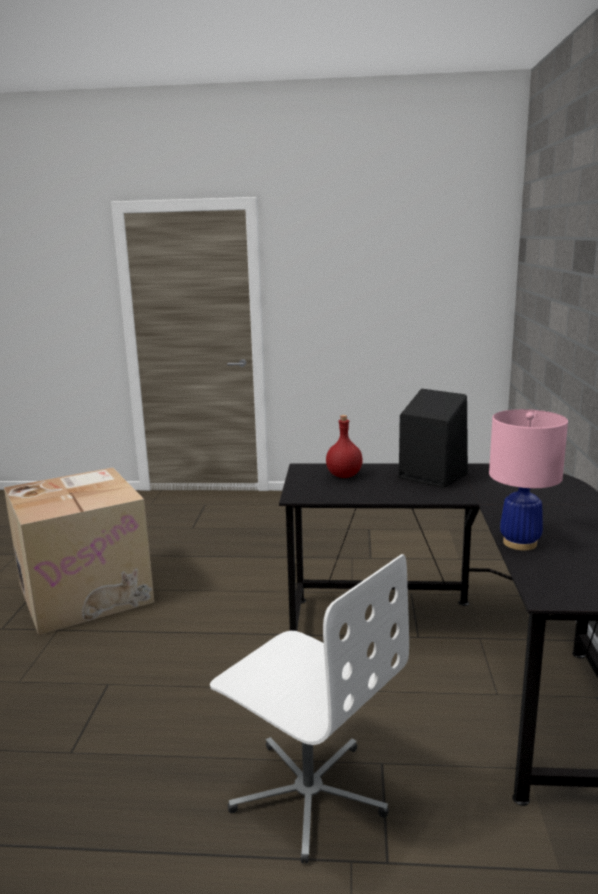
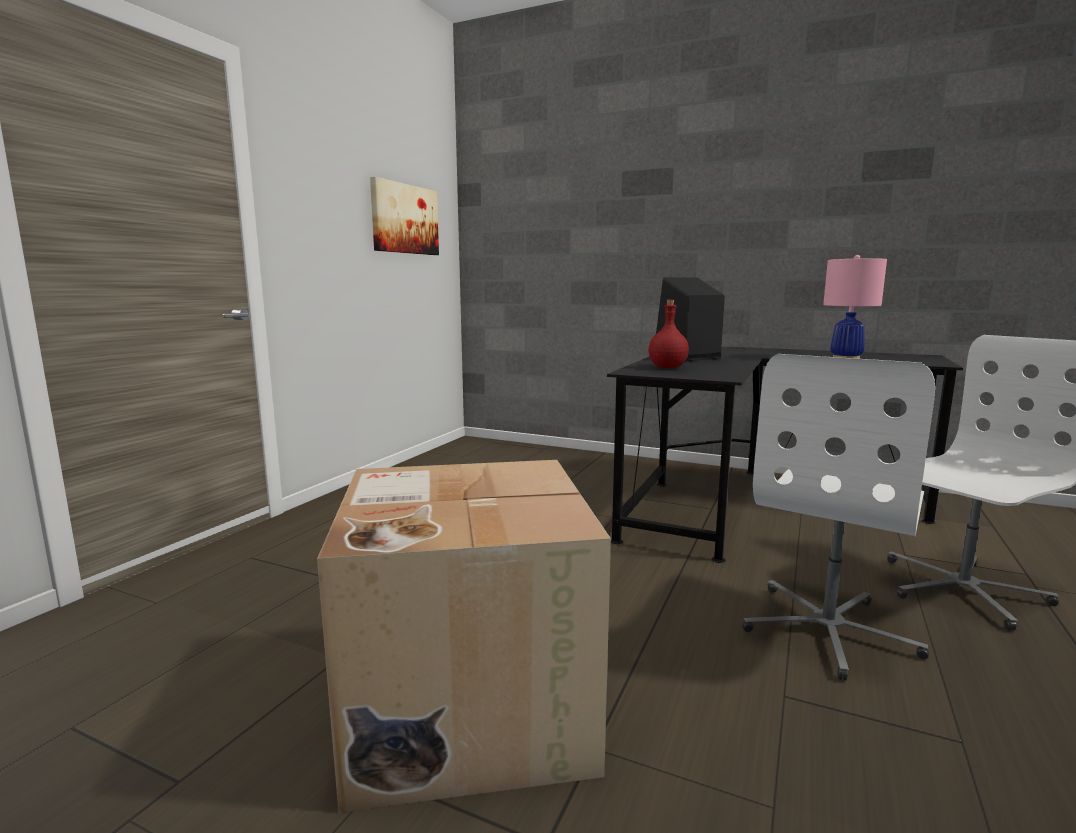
camera: 70 degrees left, 5 degrees down
none -> picture [370,177,439,255]
none -> white office chair [742,354,935,681]

